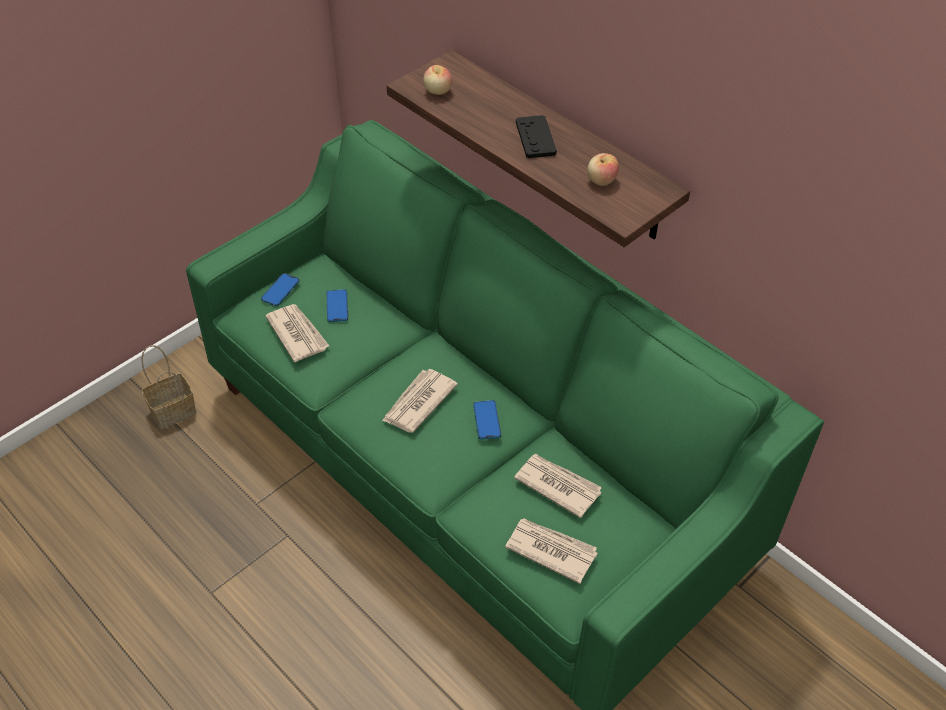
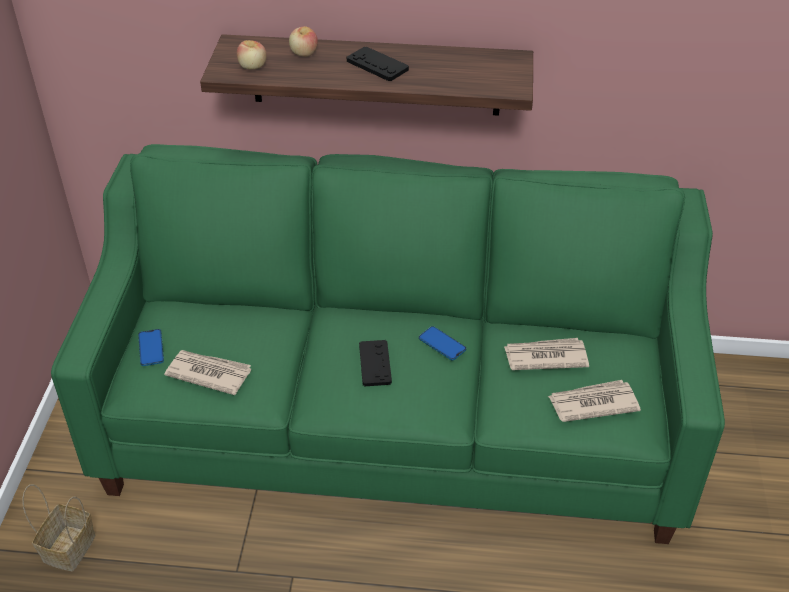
camera: 40 degrees left, 5 degrees down
phone [326,289,348,322] -> none
newspaper [382,369,458,433] -> black game controller [359,340,392,386]
apple [587,153,619,186] -> apple moved to [289,26,318,57]

